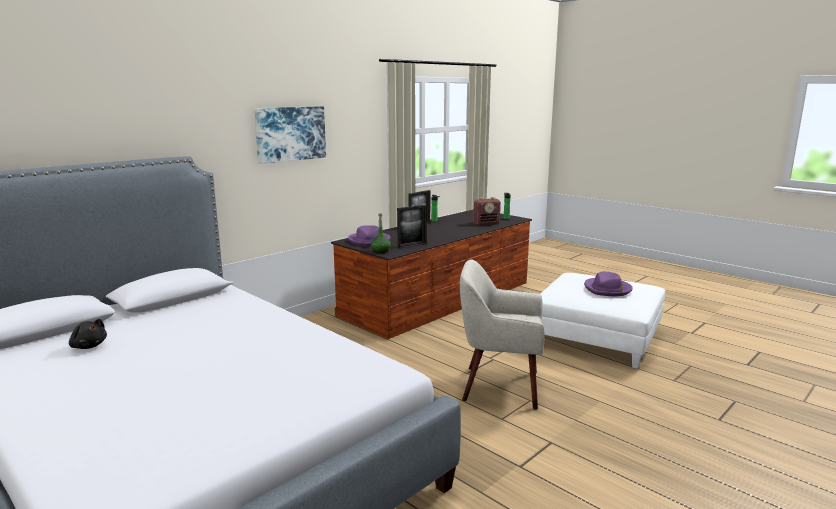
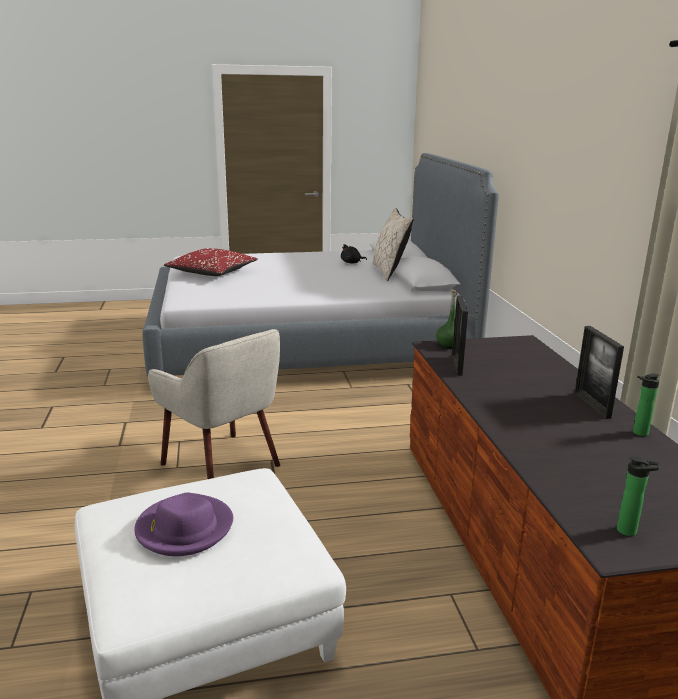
camera: 125 degrees right, 5 degrees up
picture [254,106,326,164] -> none
purple hat [348,226,391,247] -> none
beige armchair [460,260,545,410] -> beige armchair turned 90 degrees clockwise [148,329,280,479]
radio [474,197,501,225] -> none
none -> red pillow [164,248,258,276]
none -> beige pillow [372,208,414,281]

